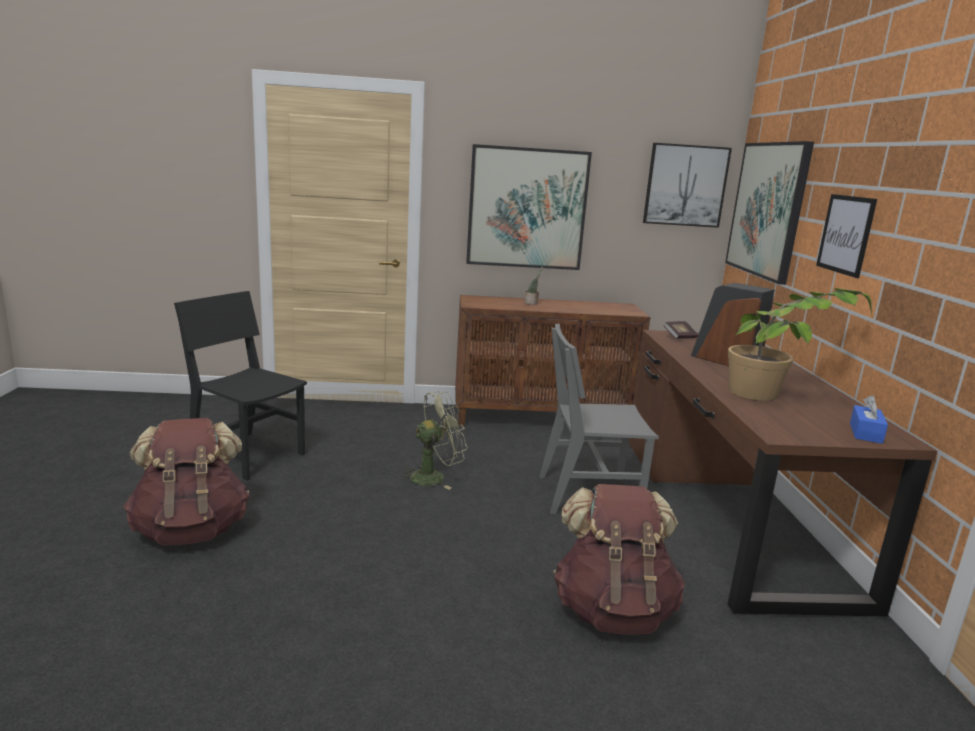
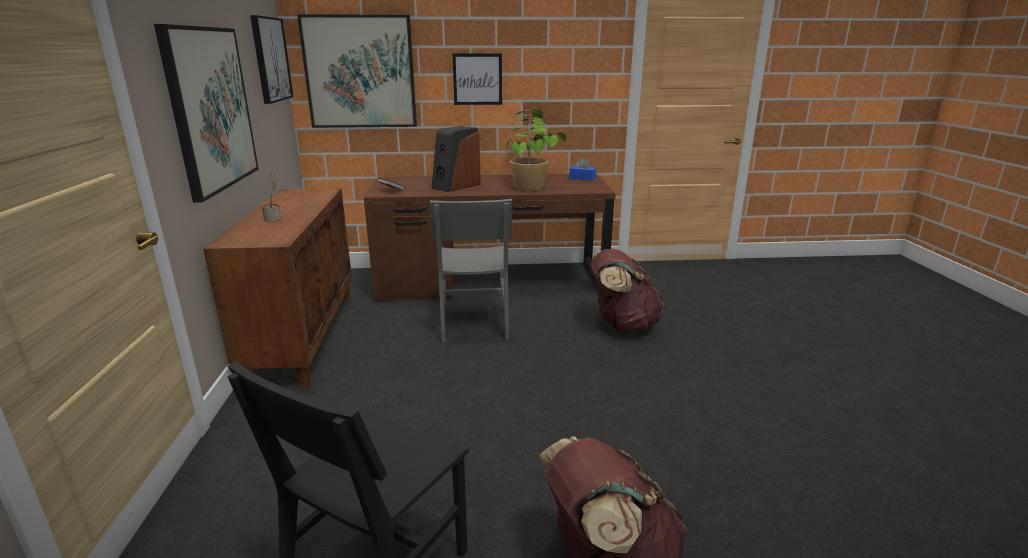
camera: 90 degrees left, 5 degrees up
green fan [399,391,468,489] -> none

